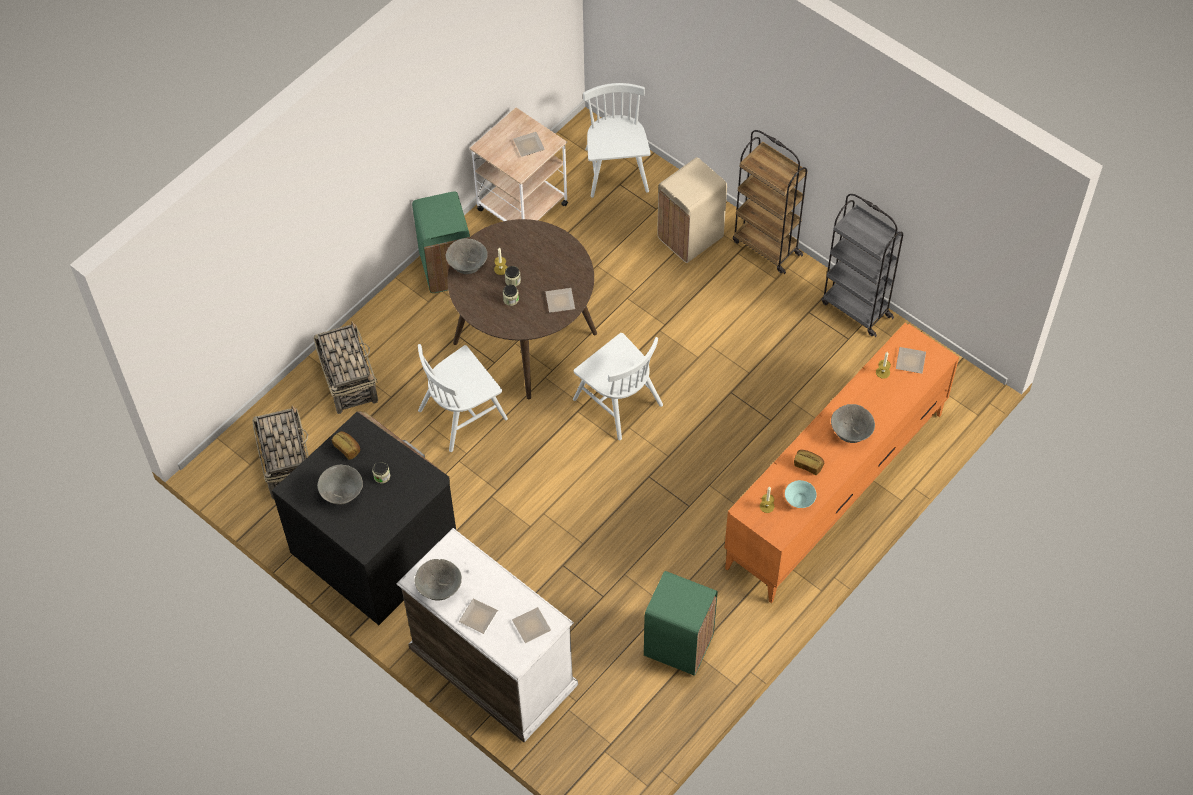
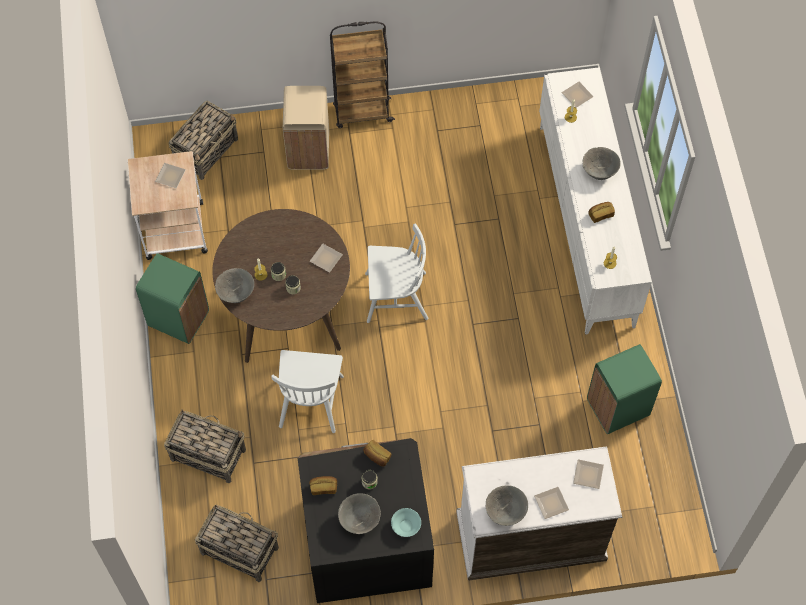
camera: 50 degrees left, 5 degrees up
white chair [583,83,651,198] -> basket [169,101,238,180]
orange cabinet [725,323,959,603] -> white cabinet [539,67,652,335]
turquoise bowl [785,480,817,508] -> turquoise bowl moved to [391,508,421,537]
grey cart [822,194,904,337] -> none
none -> bread [363,440,391,467]

